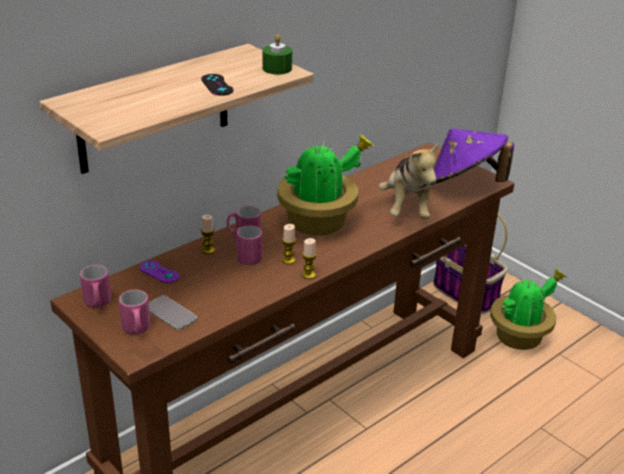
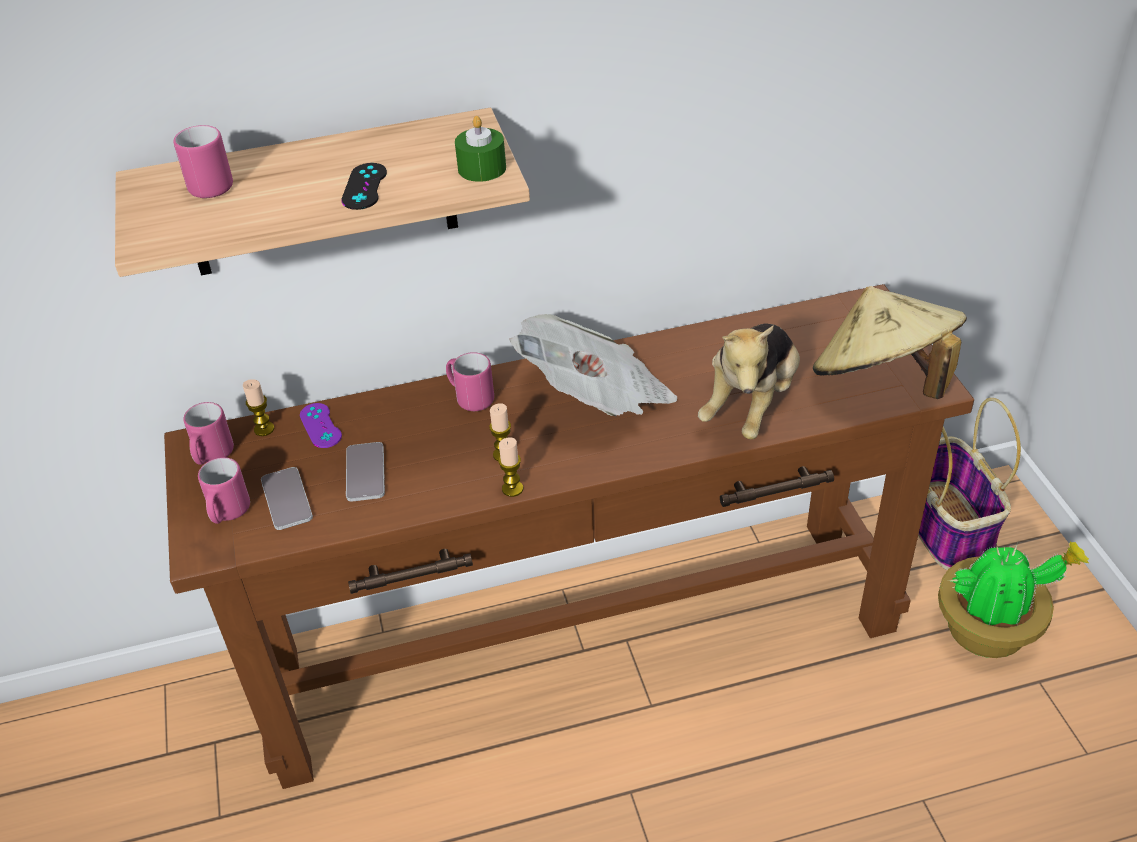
camera: 30 degrees right, 10 degrees up
candle [201,215,215,254] -> candle moved to [243,379,274,436]
pink mug [234,225,262,265] -> pink mug moved to [174,125,233,198]
potted plant [277,134,374,236] -> newspaper [509,314,677,417]
purple hat [434,128,514,184] -> beige hat [813,286,967,399]
none -> phone [346,442,385,502]

